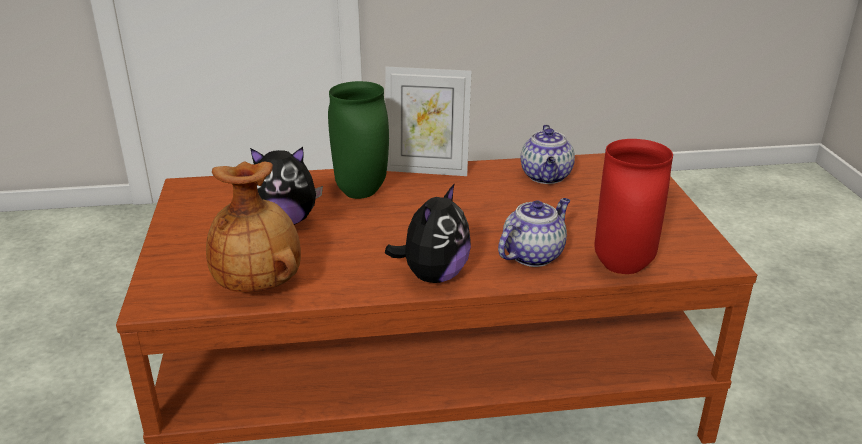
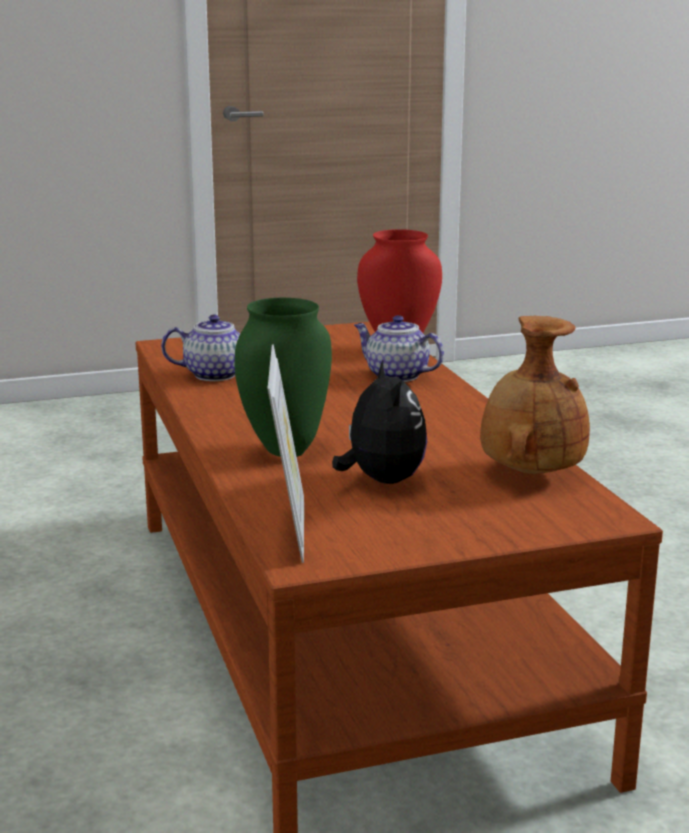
camera: 100 degrees left, 10 degrees down
picture frame [385,67,472,176] -> picture frame moved to [267,344,304,563]
plush toy [385,183,471,283] -> none

